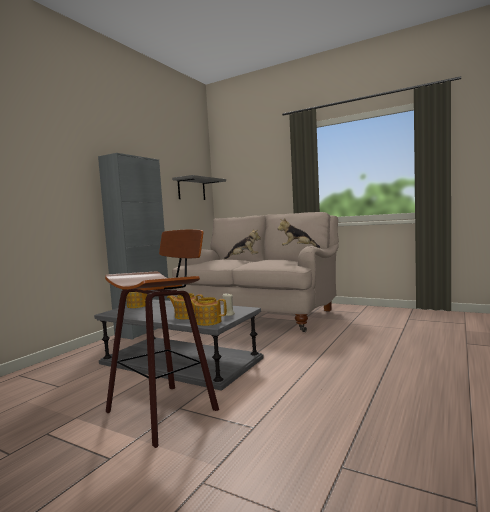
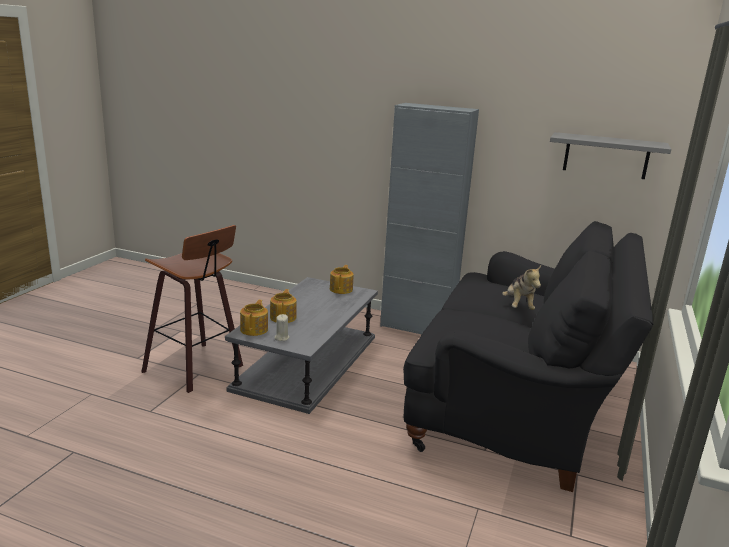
camera: 80 degrees right, 15 degrees up
beige sofa [172,212,339,332] -> black sofa [403,221,654,492]
plush toy [277,218,320,248] -> none

